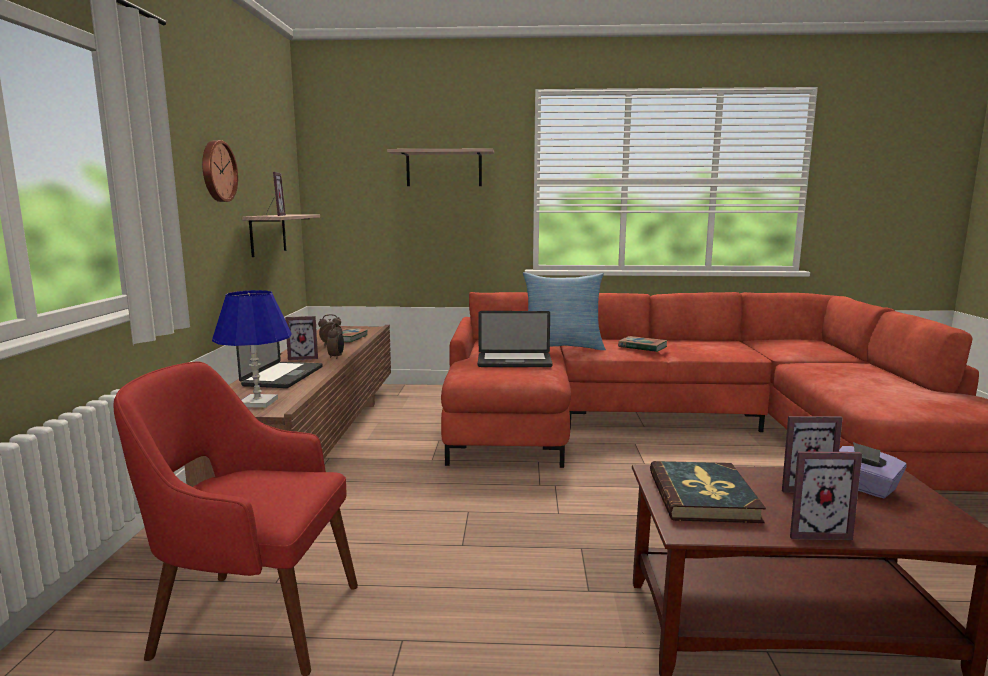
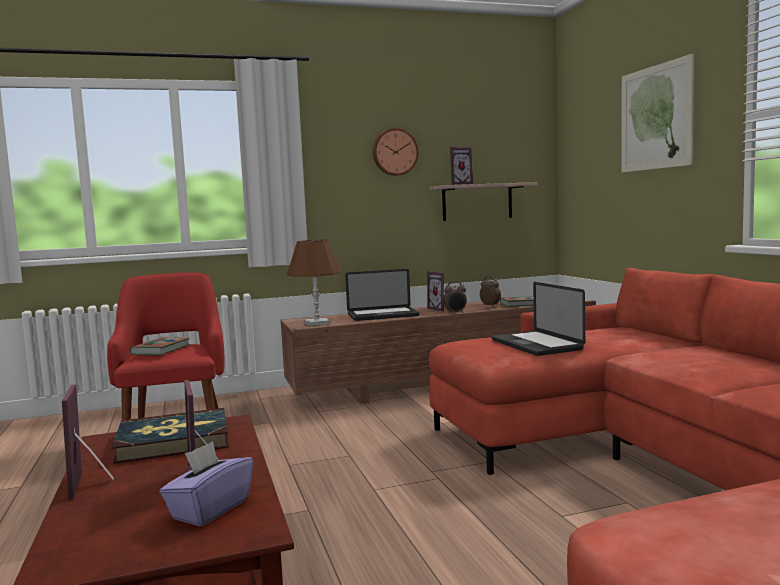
camera: 70 degrees right, 5 degrees down
blue table lamp [212,290,292,408] -> brown table lamp [287,240,342,326]
shelf [387,149,494,186] -> picture [621,53,694,172]
pillow [523,272,606,350] -> none
book [618,336,668,352] -> book moved to [130,337,190,355]

